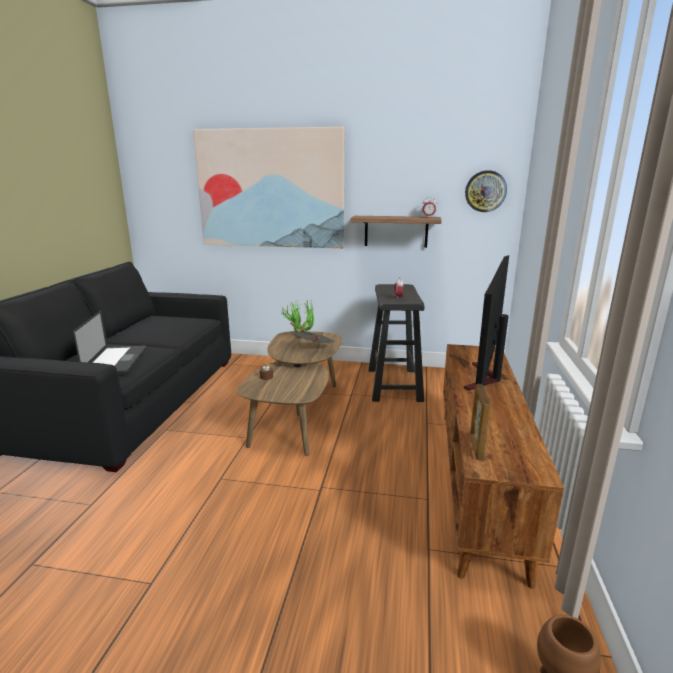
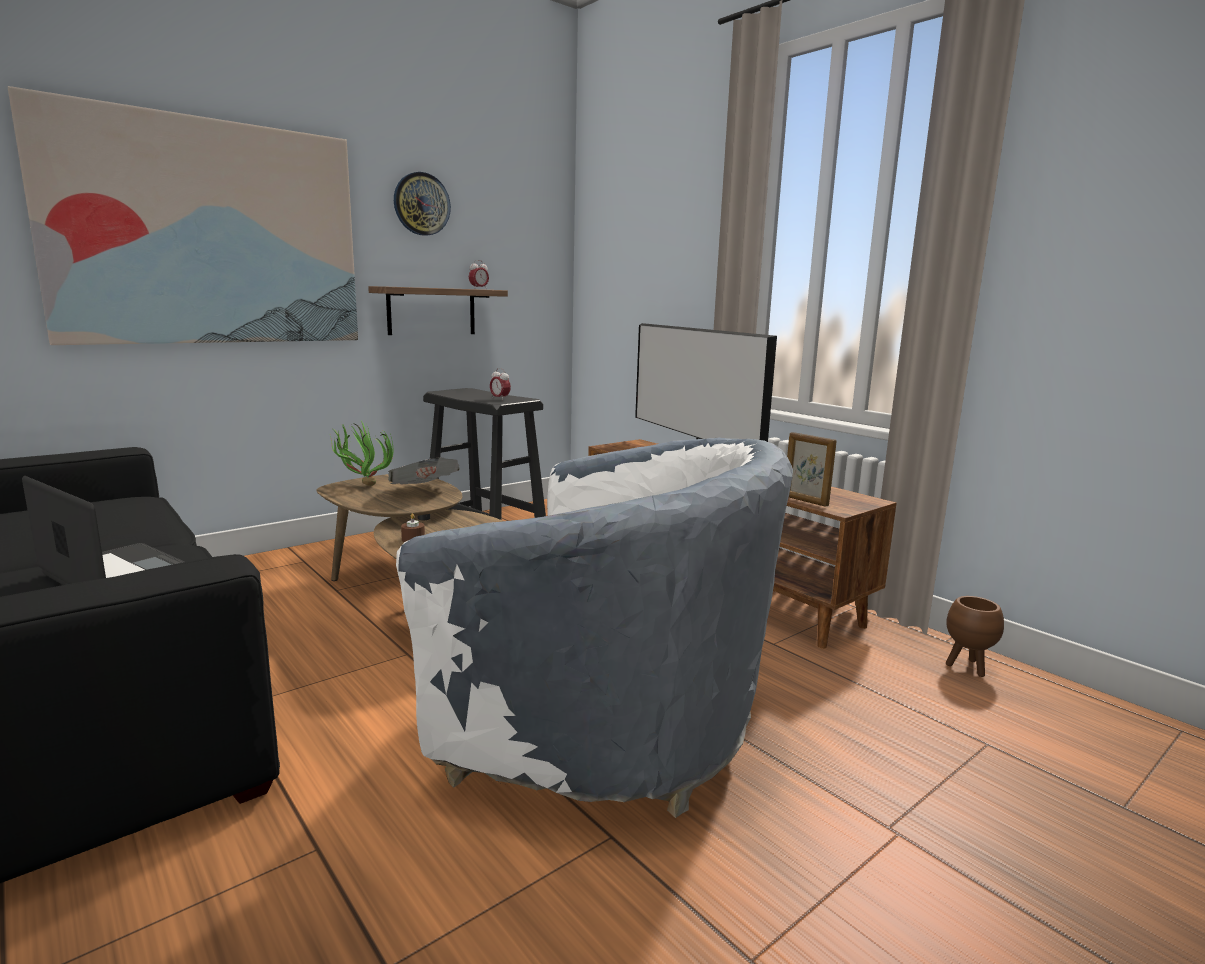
camera: 50 degrees left, 5 degrees down
wall clock [465,170,507,212] -> wall clock moved to [394,172,451,236]
none -> white armchair [396,438,793,818]

